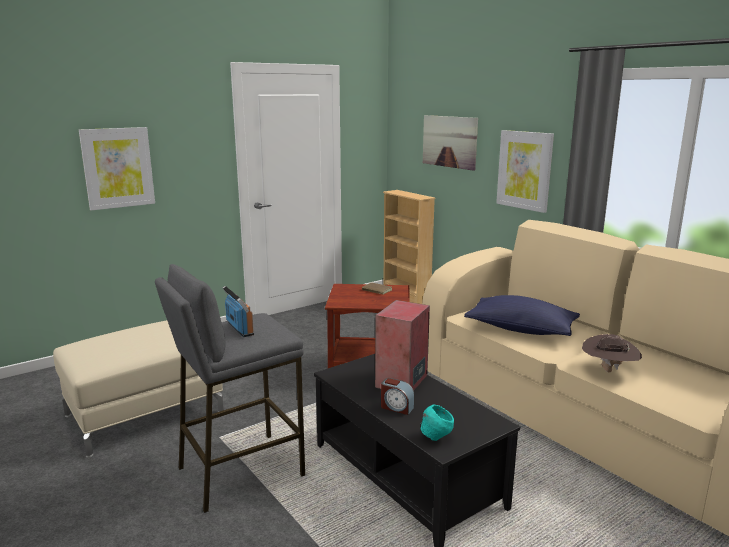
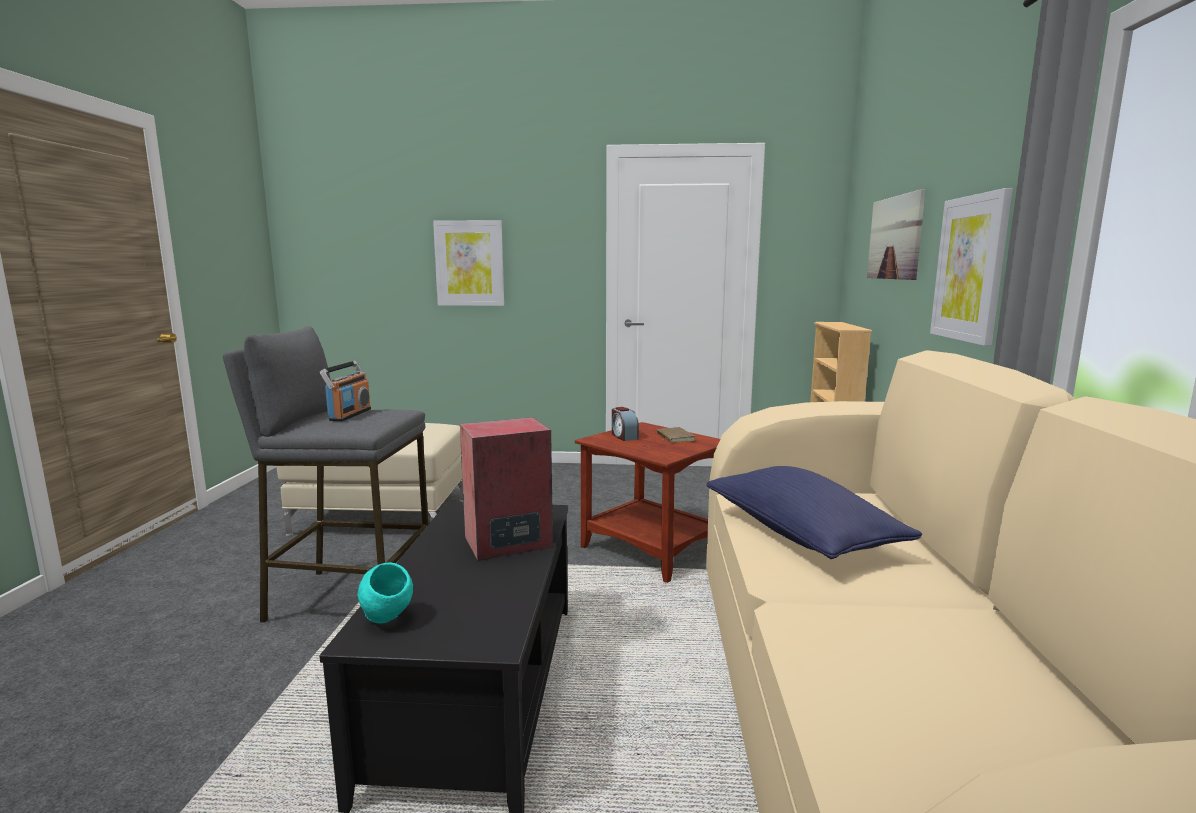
camera: 40 degrees right, 5 degrees down
alarm clock [381,378,415,415] -> alarm clock moved to [612,407,639,441]
brown hat [582,334,642,372] -> none

